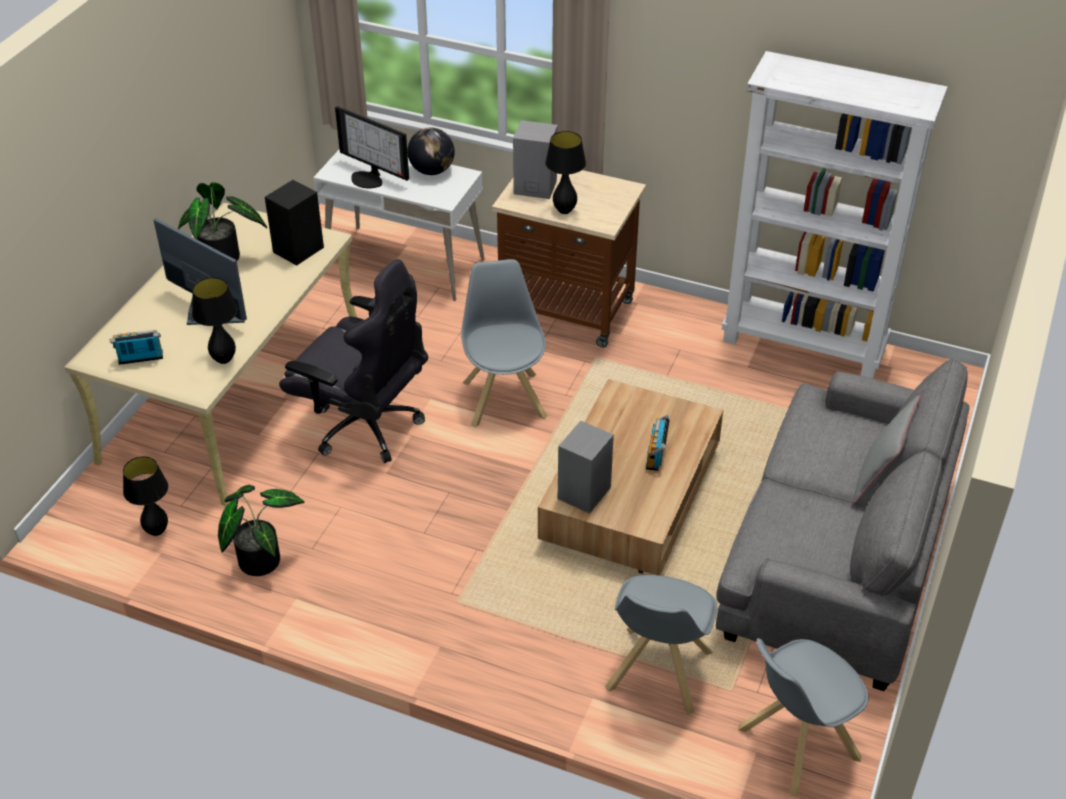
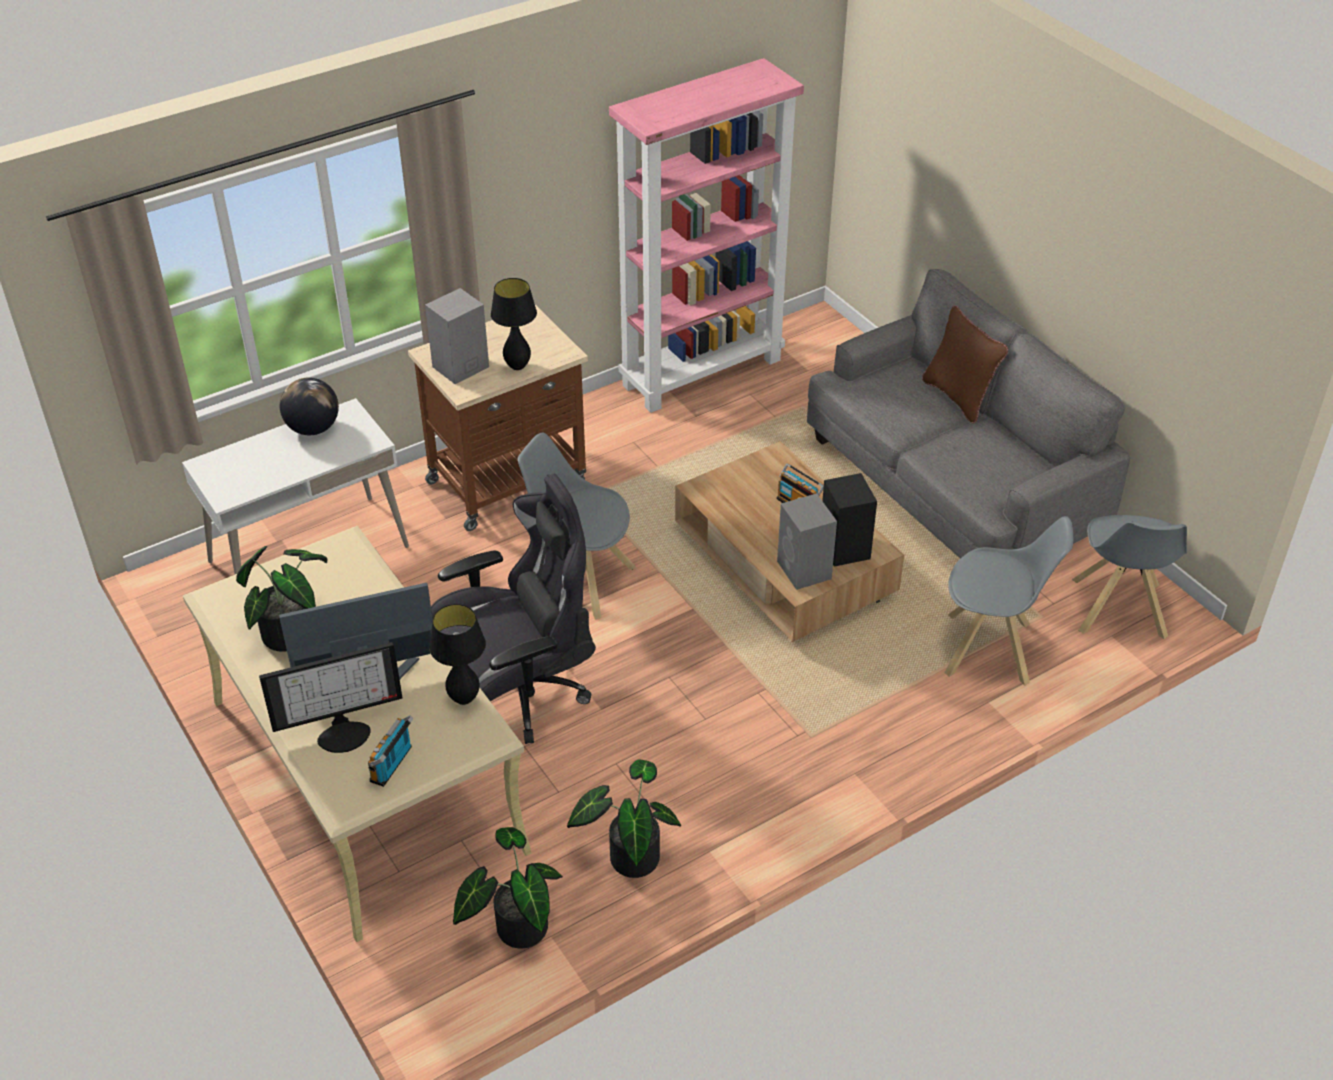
camera: 55 degrees left, 0 degrees up
black table lamp [123,456,168,536] -> potted plant [453,827,563,948]
black speaker [265,180,324,266] -> black speaker moved to [822,473,877,567]
monitor [335,106,409,189] -> monitor moved to [259,642,403,753]
grey chair [605,575,717,715] -> grey chair turned 45 degrees counterclockwise [944,516,1074,685]
white bookcase [722,51,948,379] -> pink bookcase [609,58,804,413]
grey pillow [852,395,921,505] -> brown pillow [922,305,1008,424]

